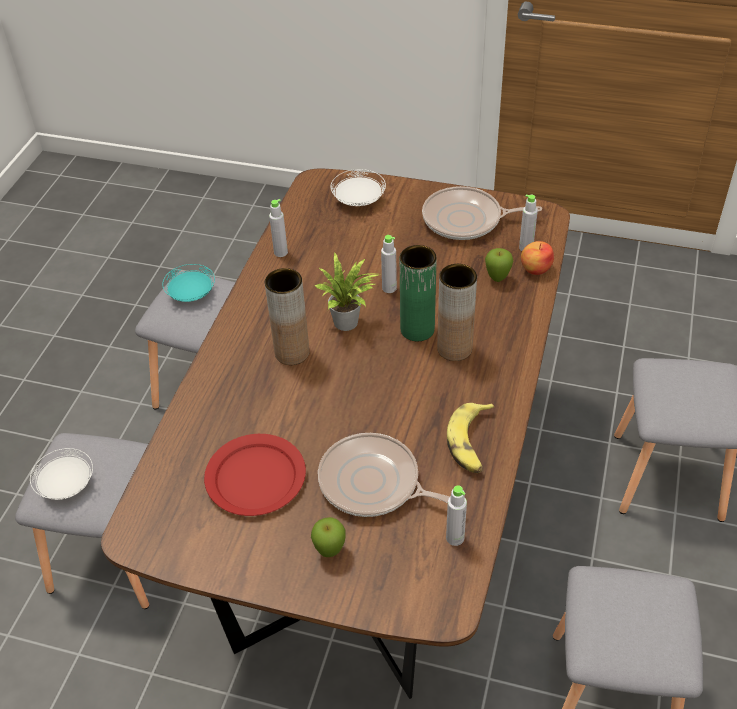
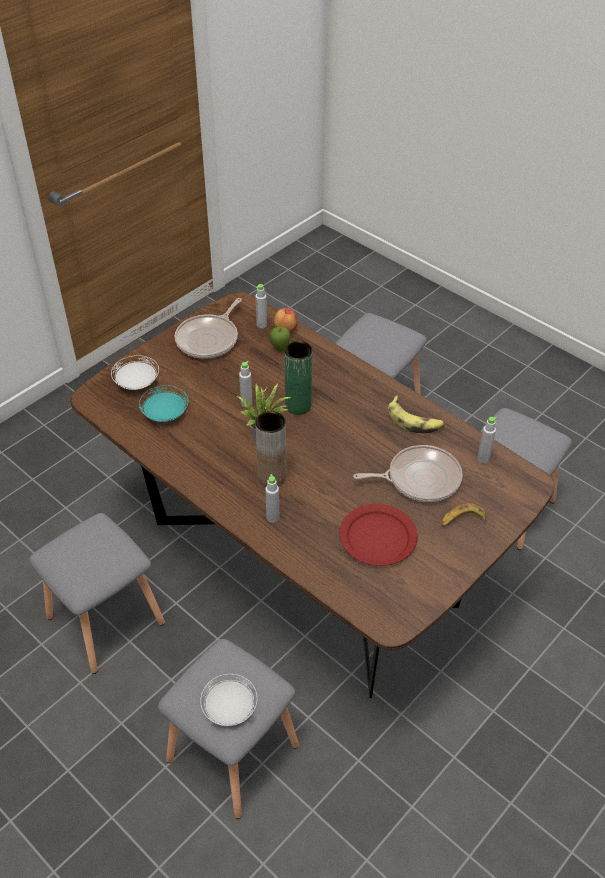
camera: 65 degrees left, 0 degrees up
turquoise plate [162,264,215,302] -> turquoise plate moved to [139,385,188,422]
grey bottle [269,199,288,257] -> grey bottle moved to [265,474,279,523]
apple [311,517,346,557] -> banana [442,503,486,527]
frying pan [318,433,450,517] -> frying pan turned 150 degrees counterclockwise [353,445,463,502]
brown vase [437,264,477,361] -> none

